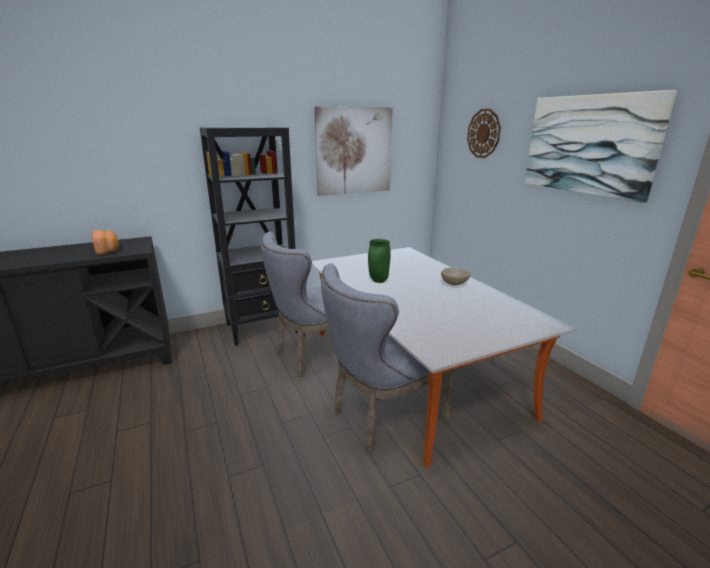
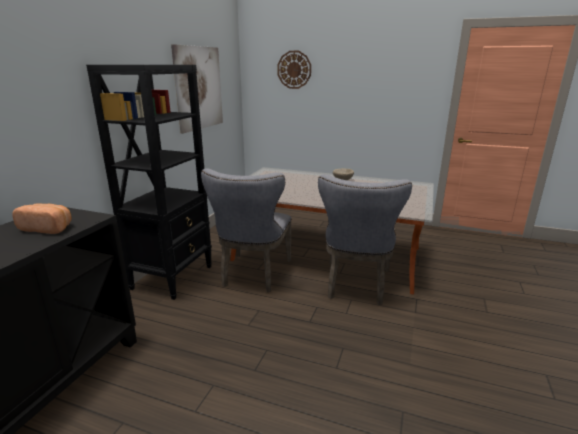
camera: 45 degrees left, 0 degrees up
green vase [368,239,391,283] -> none
picture [525,90,677,203] -> none

